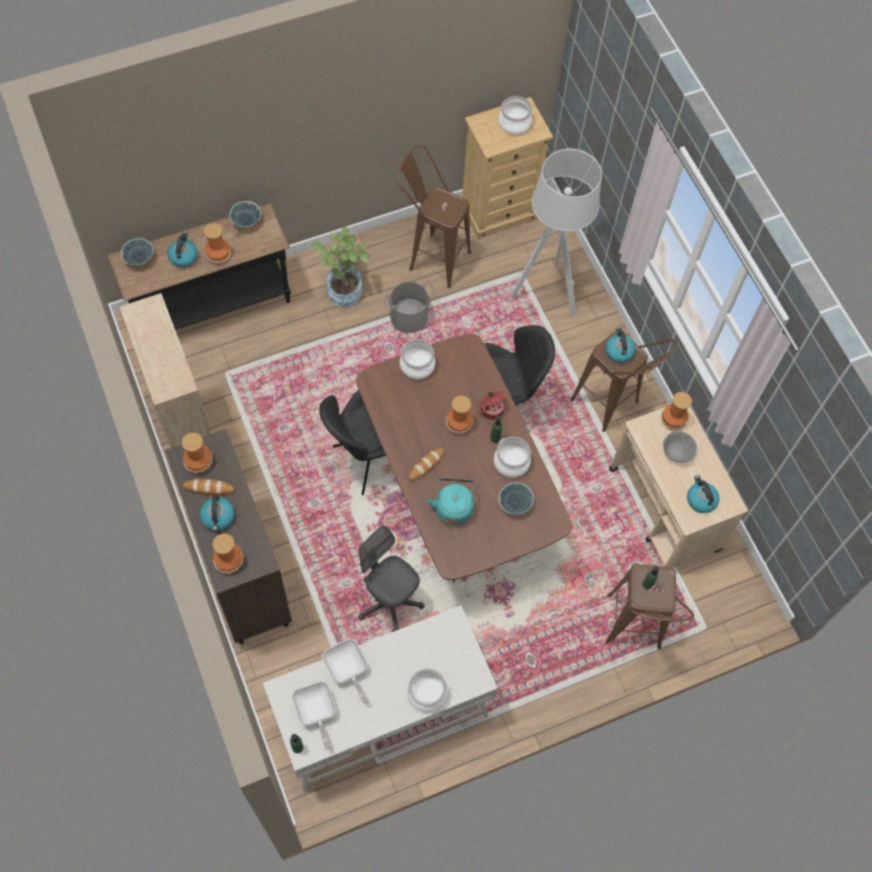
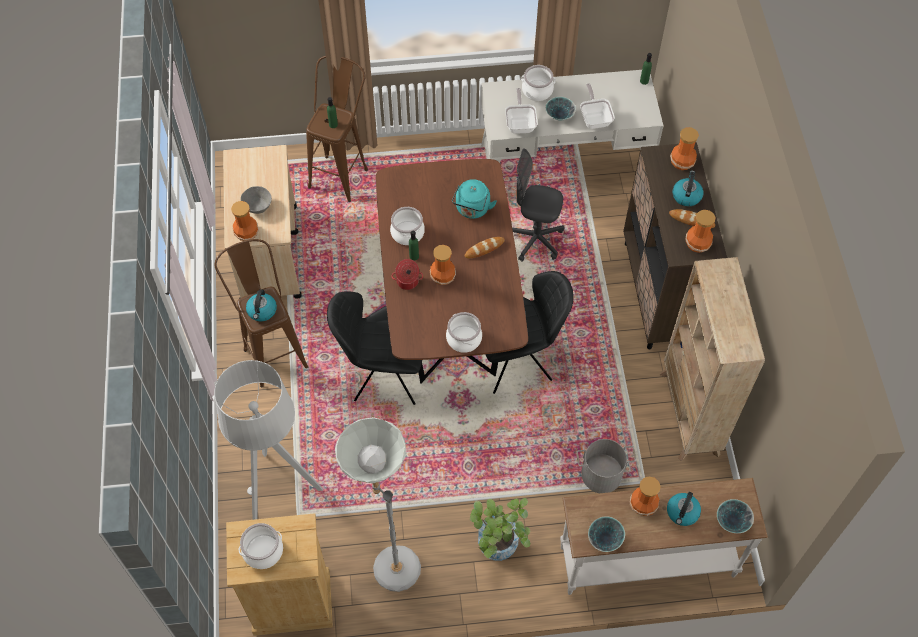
camera: 160 degrees left, 5 degrees down
black console table [108,204,291,330] -> white console table [560,478,768,595]
frying pan [292,681,336,749] -> frying pan moved to [505,88,538,134]
grey office chair [358,525,424,632] -> grey office chair turned 135 degrees clockwise [512,148,564,261]
grey bucket [383,281,437,333] -> grey bucket moved to [577,439,636,493]
brown stool [397,145,471,288] -> grey floor lamp [335,417,421,592]
bowl [498,483,534,514] -> bowl moved to [546,97,576,120]
kettle [687,475,719,513] -> none

